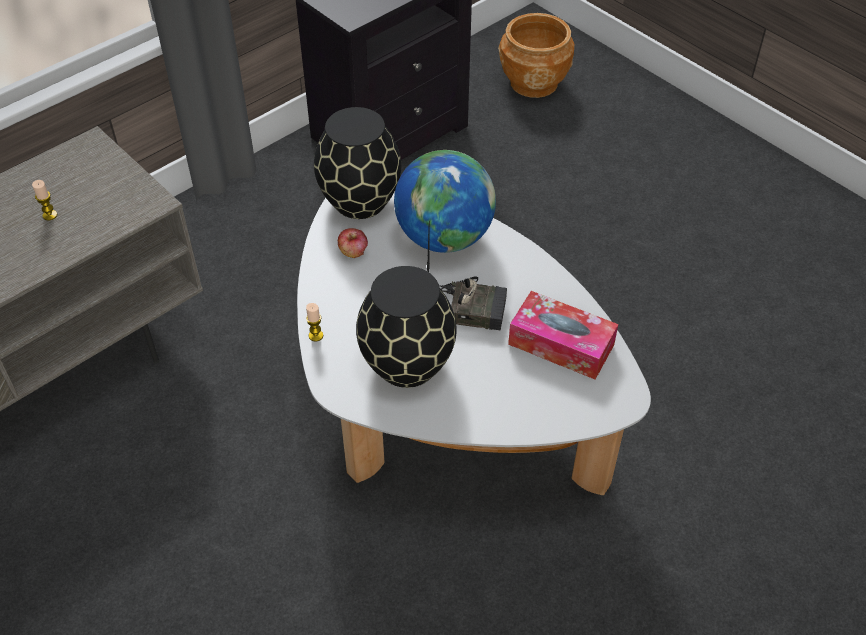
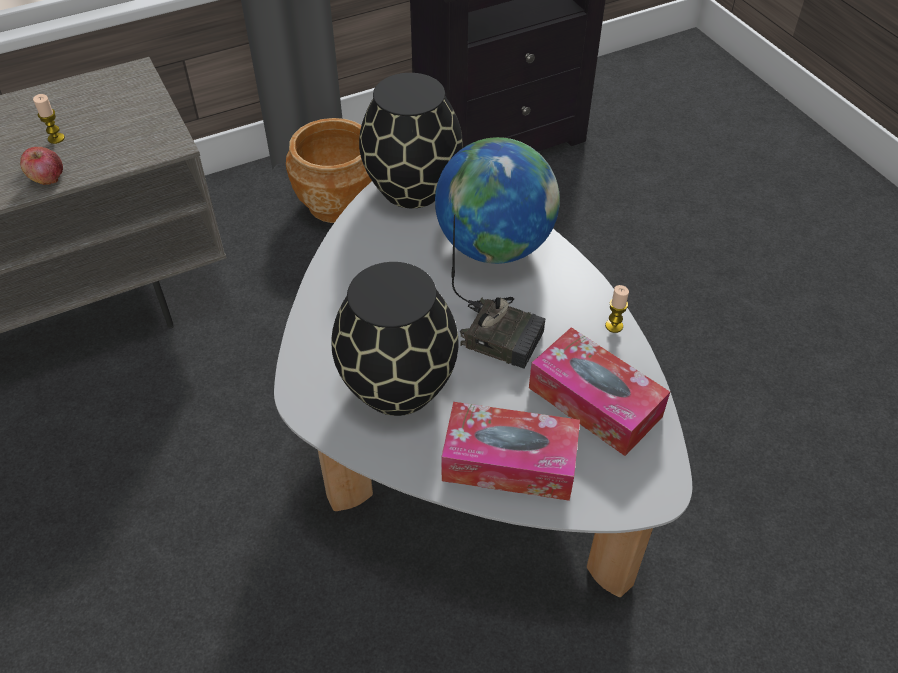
camera: 15 degrees right, 0 degrees up
candle [306,303,323,342] -> candle moved to [605,285,629,333]
apple [338,228,368,258] -> apple moved to [20,147,63,185]
brown planter [498,13,574,98] -> brown planter moved to [286,118,372,223]
none -> tissue box [441,402,580,501]

